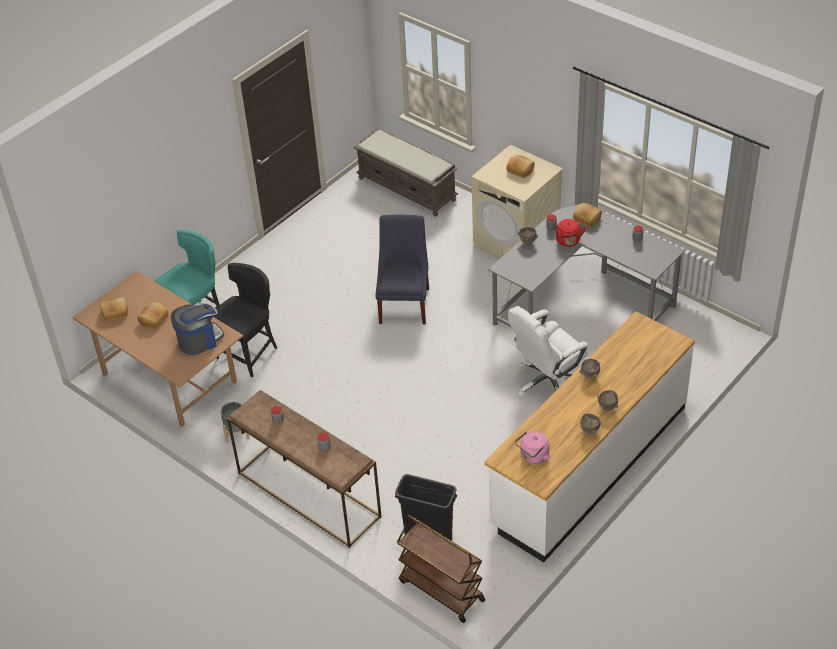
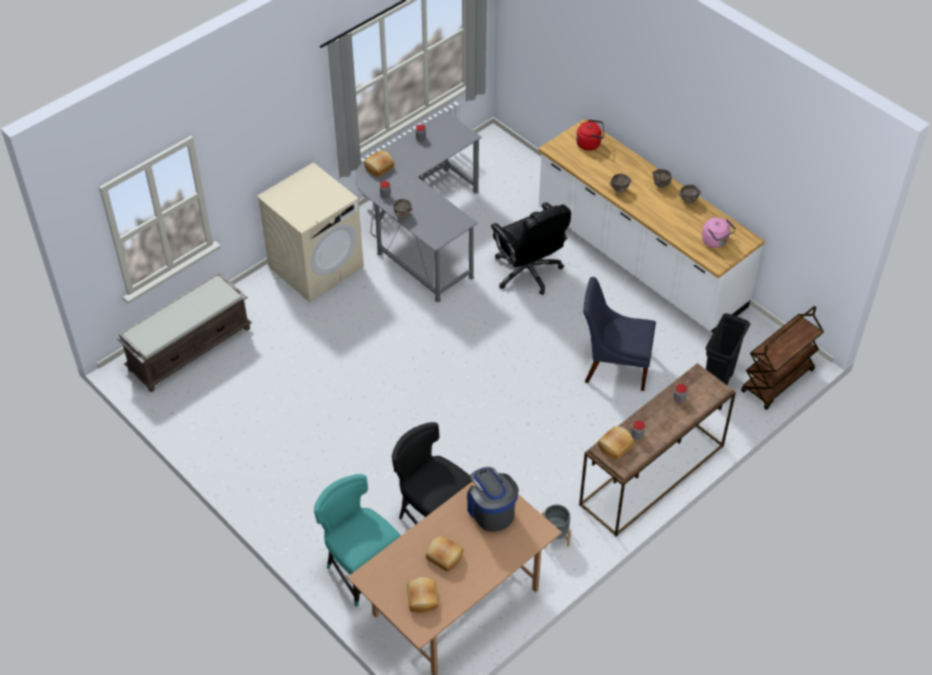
camera: 85 degrees left, 5 degrees up
blue chair [375,215,429,325] -> blue chair moved to [583,277,656,391]
bread [506,155,535,178] -> bread moved to [598,426,634,460]
white office chair [508,306,588,396] -> black office chair [491,202,571,295]
red kettle [556,219,586,247] -> red kettle moved to [576,120,604,151]

